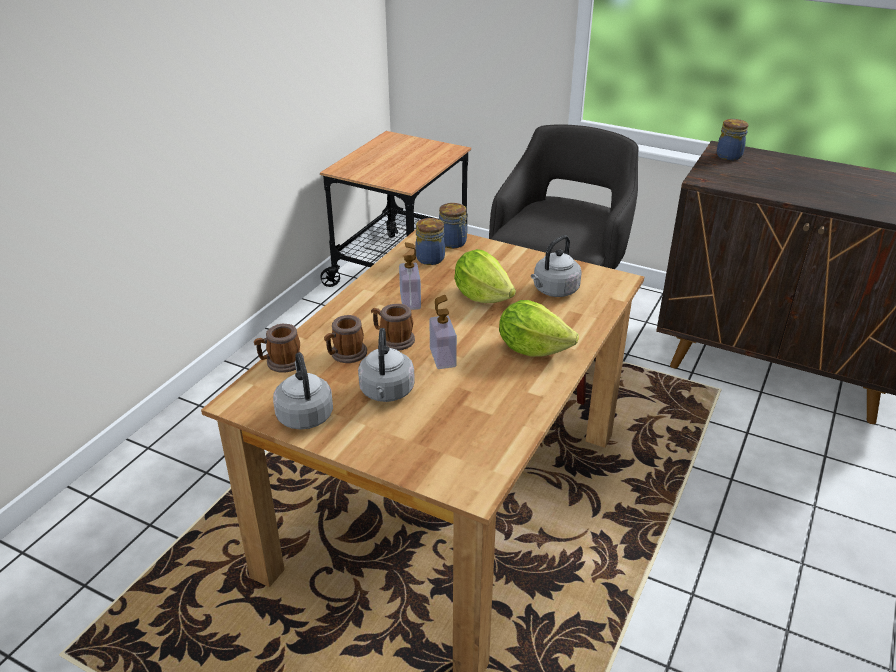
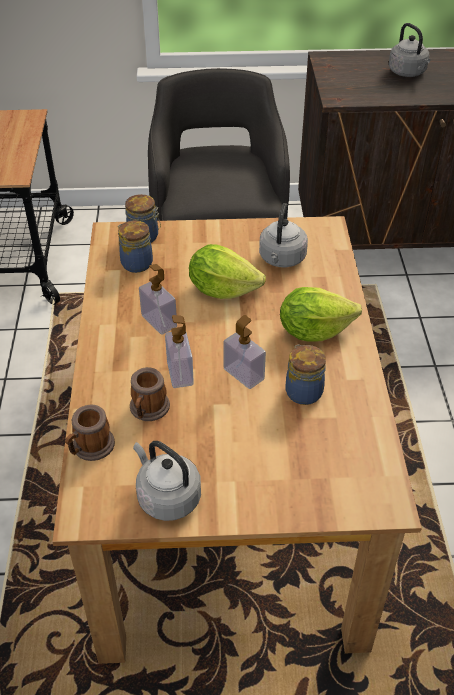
camera: 30 degrees left, 10 degrees up
grey kettle [358,328,415,402] -> grey kettle moved to [388,23,431,77]
mug [371,304,415,351] -> soap dispenser [165,315,194,388]
jar [717,119,748,160] -> jar moved to [285,344,326,405]

